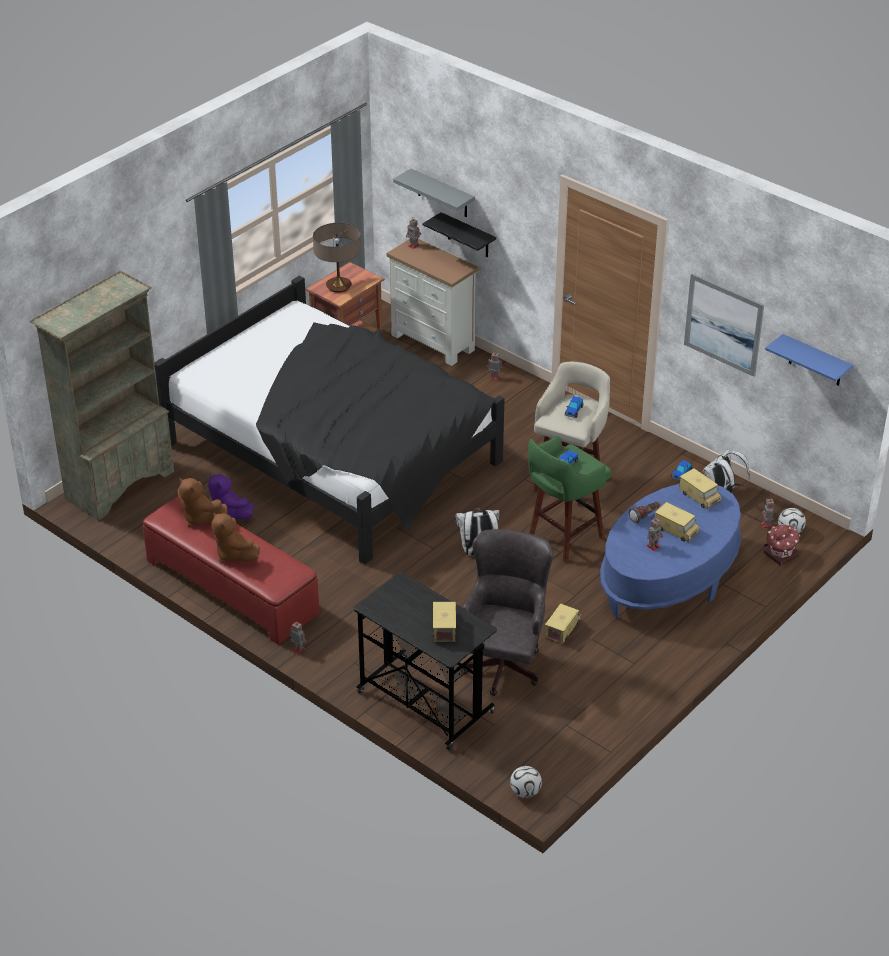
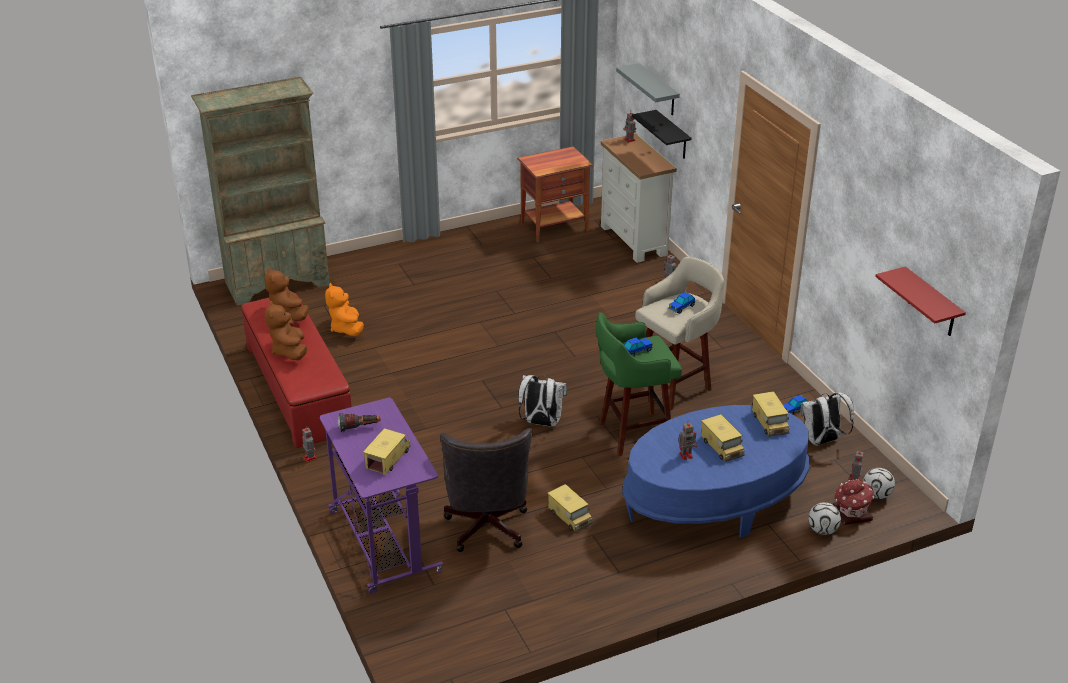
camera: 25 degrees right, 5 degrees down
black bed [154,276,505,565] -> none
purple plush toy [208,473,254,520] -> orange plush toy [325,283,364,336]
table lamp [313,223,361,293] -> none
black desk [354,572,497,750] -> purple desk [320,398,443,594]
grey office chair [462,529,553,696] -> grey office chair turned 135 degrees clockwise [440,428,533,552]
football [510,766,542,798] -> football moved to [808,502,841,535]
toy truck [545,603,581,644] -> toy truck turned 90 degrees clockwise [547,484,593,532]
flashlight [629,502,661,524] -> flashlight moved to [338,413,381,432]
picture [684,273,764,377] -> none
blue shelf [765,334,853,386] -> red shelf [875,266,966,336]

